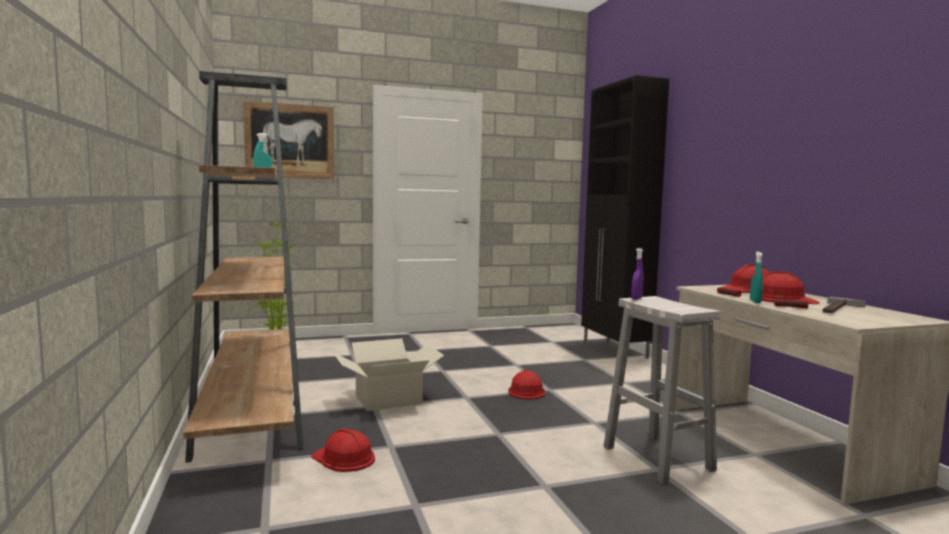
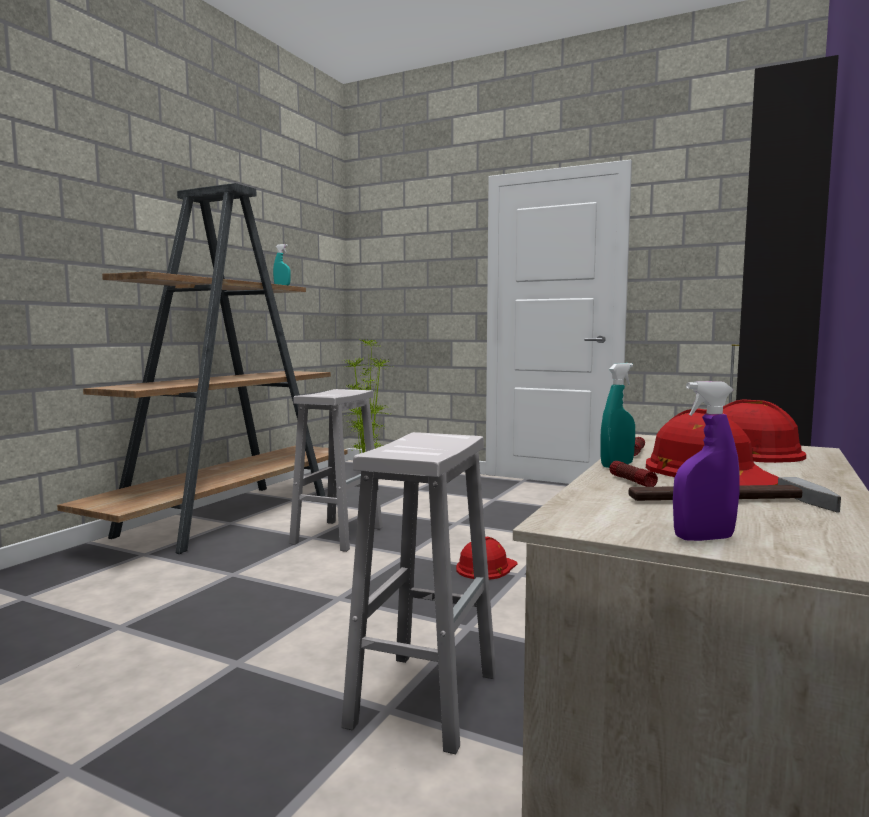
camera: 45 degrees right, 0 degrees up
picture [243,101,334,179] -> none
red hard hat [311,428,375,472] -> none
cardboard box [333,338,444,411] -> white stool [289,389,383,552]
purple spray bottle [631,248,644,300] -> purple spray bottle moved to [673,381,740,541]

